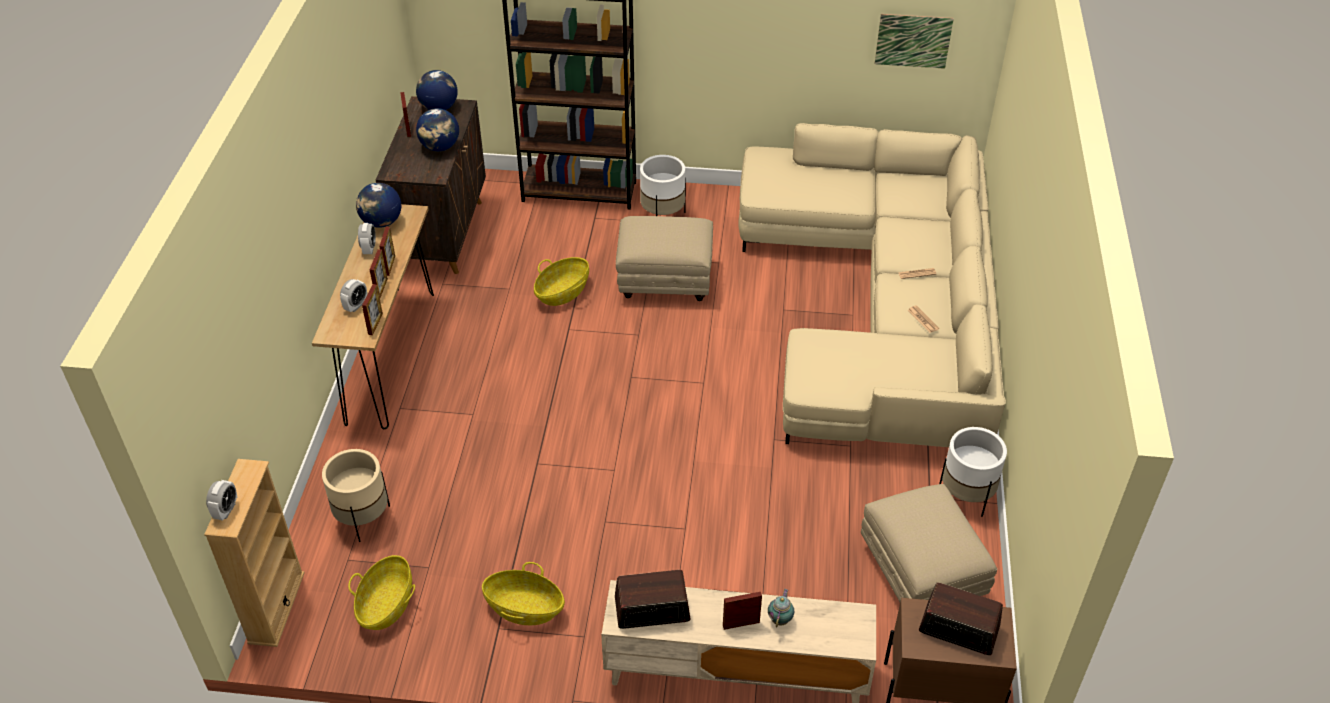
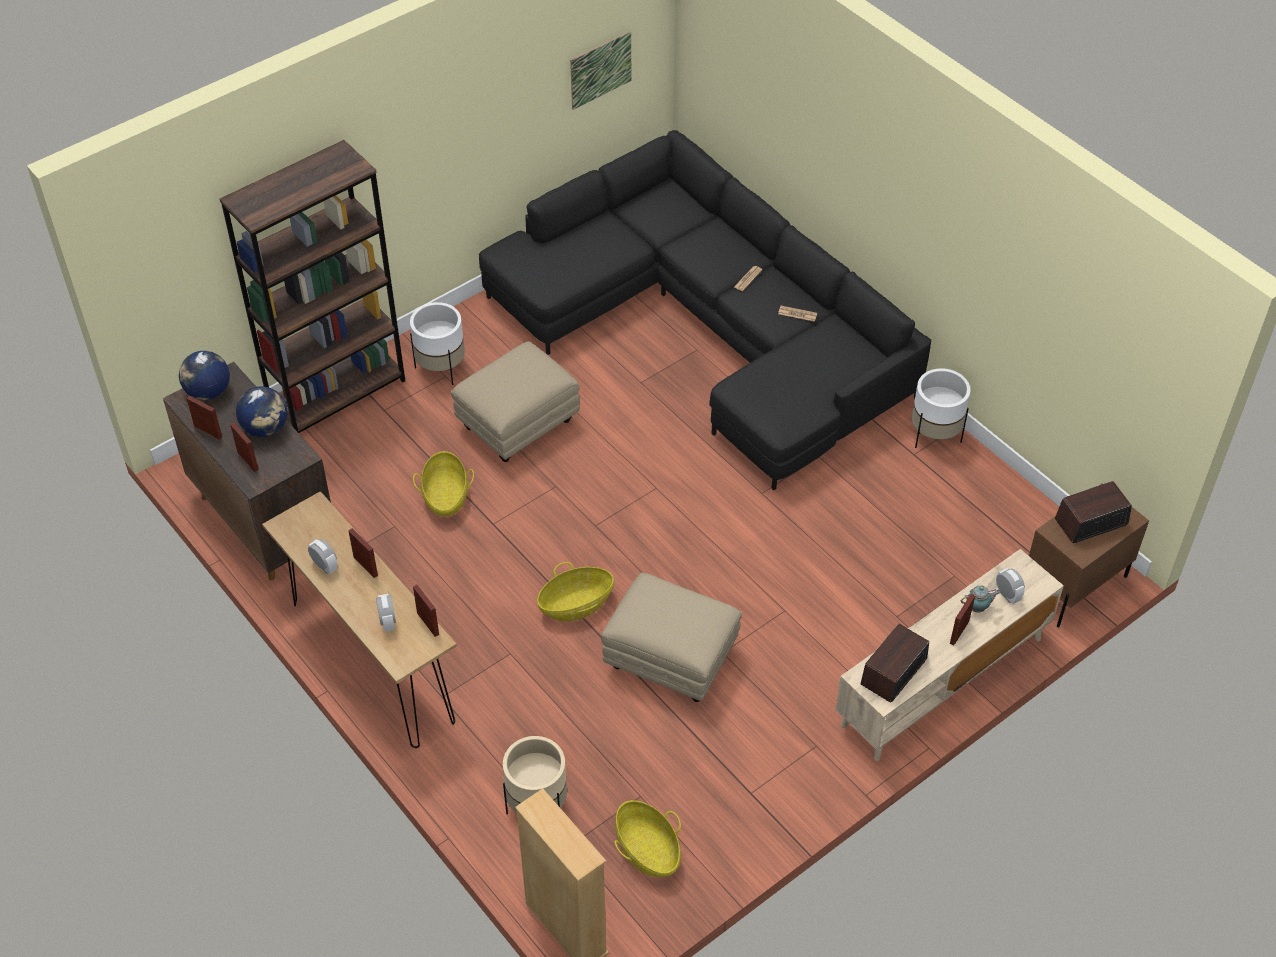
camera: 45 degrees left, 5 degrees up
alarm clock [206,480,237,521] -> alarm clock moved to [996,568,1025,604]
globe [356,183,401,228] -> none
picture frame [370,249,388,298] -> picture frame moved to [230,422,258,472]
basket [482,562,565,625] -> basket moved to [537,562,614,621]
beige sofa [738,123,1006,447] -> black sofa [479,130,931,490]
teapot [768,589,794,627] -> teapot turned 105 degrees clockwise [961,585,1000,613]
beige ottoman [861,484,997,602] -> beige ottoman moved to [601,573,742,702]

